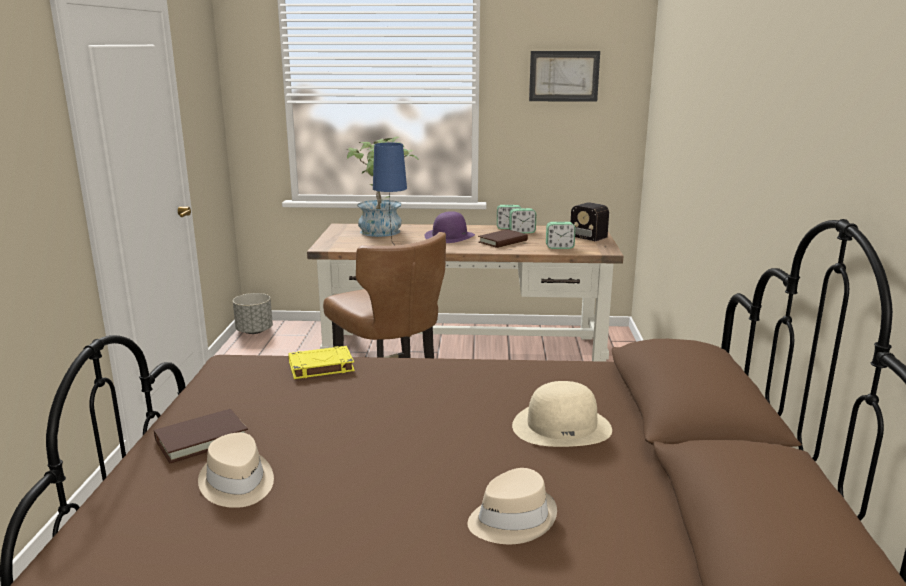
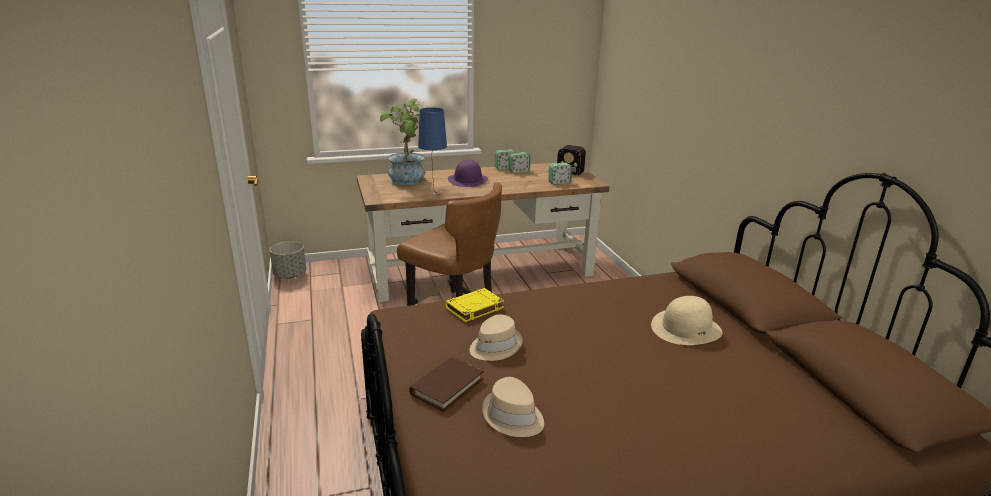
camera: 20 degrees left, 5 degrees up
beige hat [467,468,557,544] -> beige hat moved to [469,315,522,361]
brown book [478,229,528,248] -> none
picture [529,51,600,102] -> none

